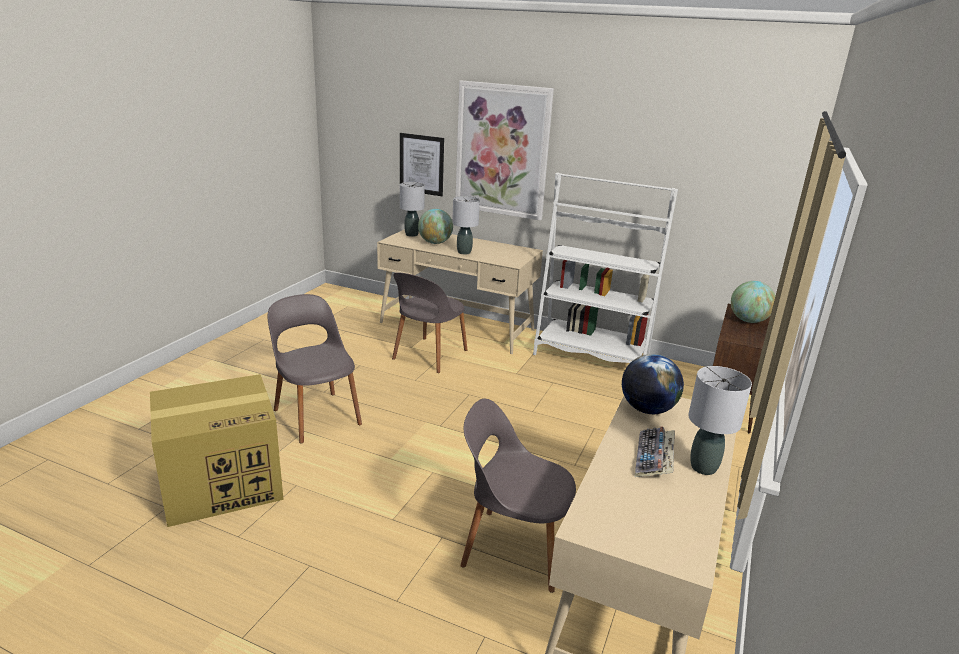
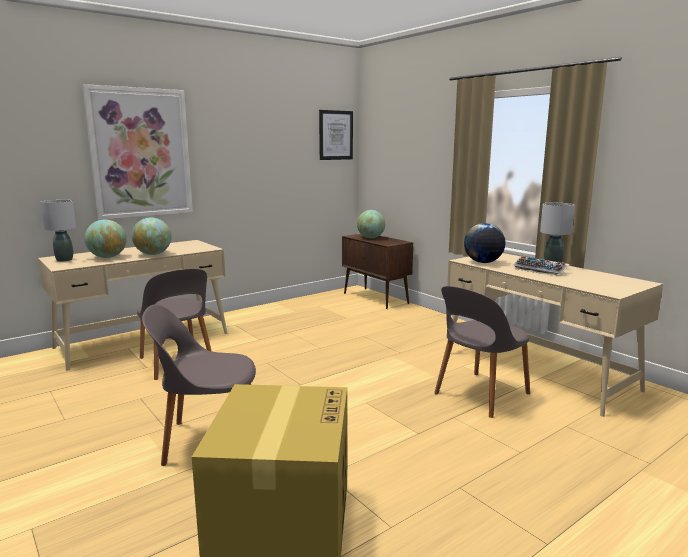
camera: 60 degrees left, 10 degrees down
picture [400,133,444,196] -> picture moved to [319,110,353,160]
grey table lamp [452,196,480,254] -> globe [132,217,171,255]
white bookcase [533,173,678,363] -> none

